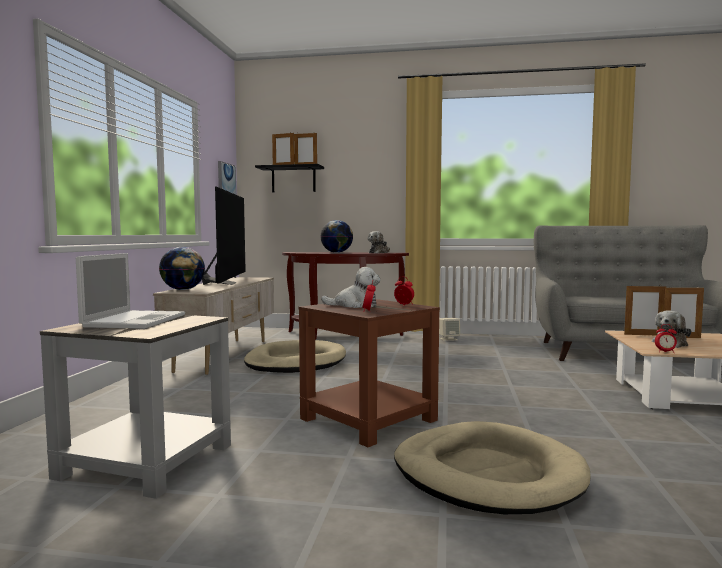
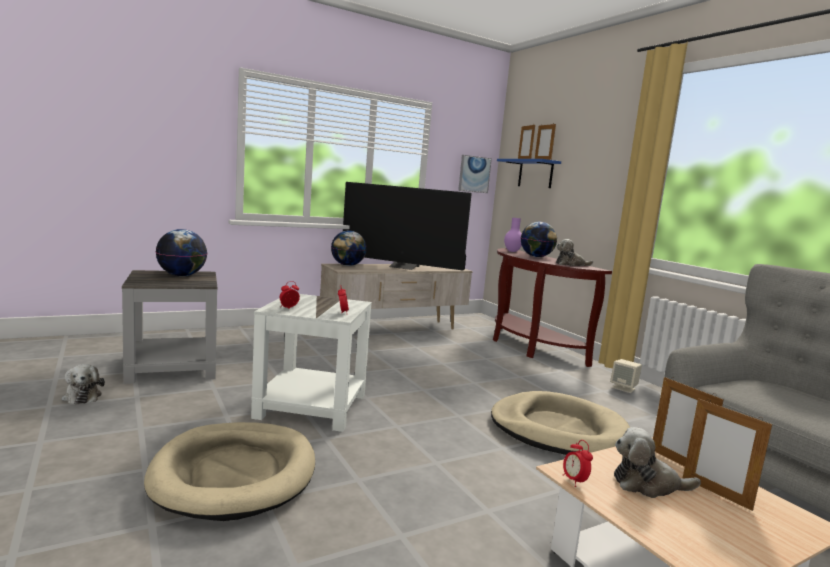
camera: 50 degrees right, 5 degrees up
laptop [76,253,185,329] -> globe [156,229,207,276]
television [202,187,246,285] -> television turned 60 degrees clockwise [343,182,472,270]
beige dog bed [244,340,346,373] -> beige dog bed moved to [491,391,630,455]
black shelf [255,164,324,192] -> blue shelf [497,159,561,188]
brown side table [298,299,440,447] -> white side table [251,294,372,432]
plush toy [321,267,380,308] -> plush toy moved to [61,364,105,405]
none -> purple vase [504,218,522,252]

